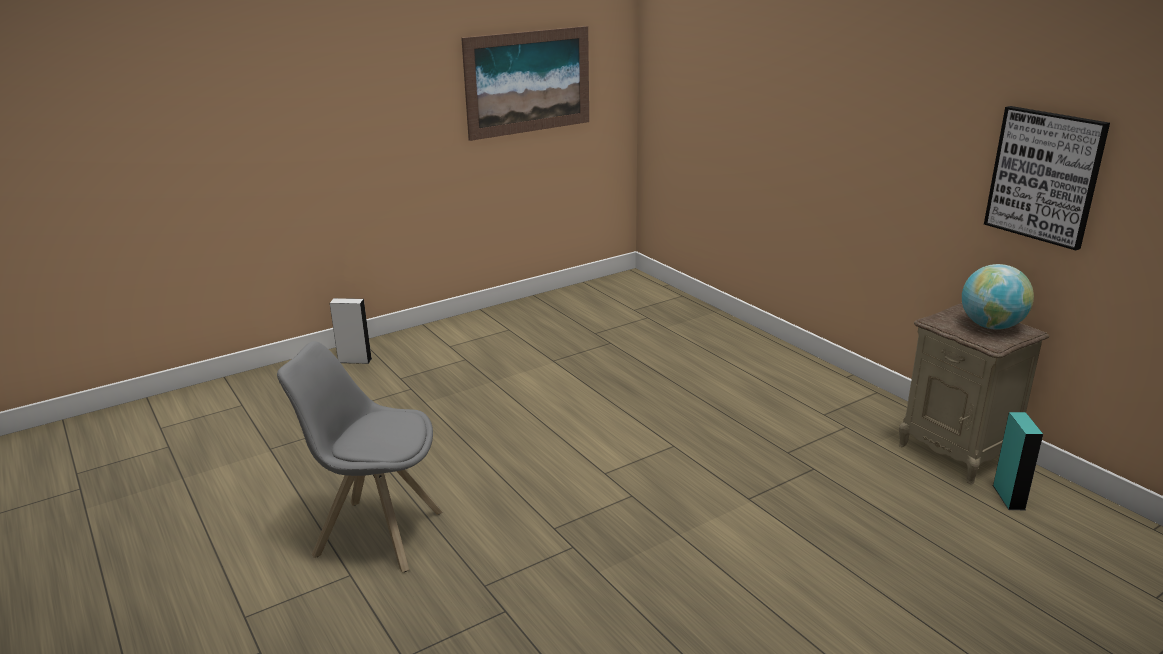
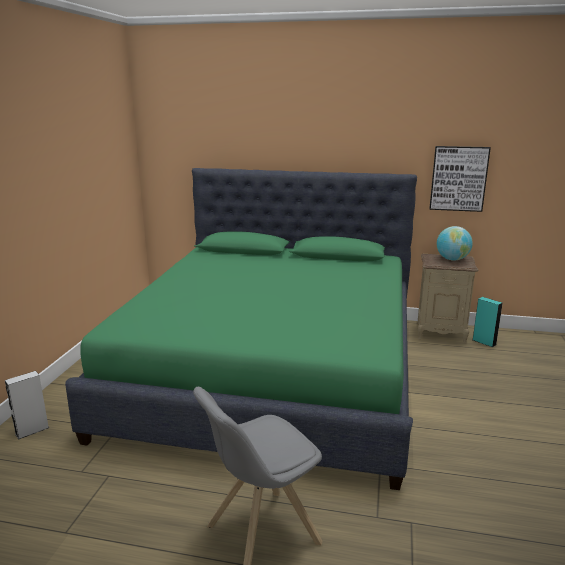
camera: 45 degrees left, 5 degrees down
picture [461,26,589,141] -> none
none -> green bed [65,168,417,490]

